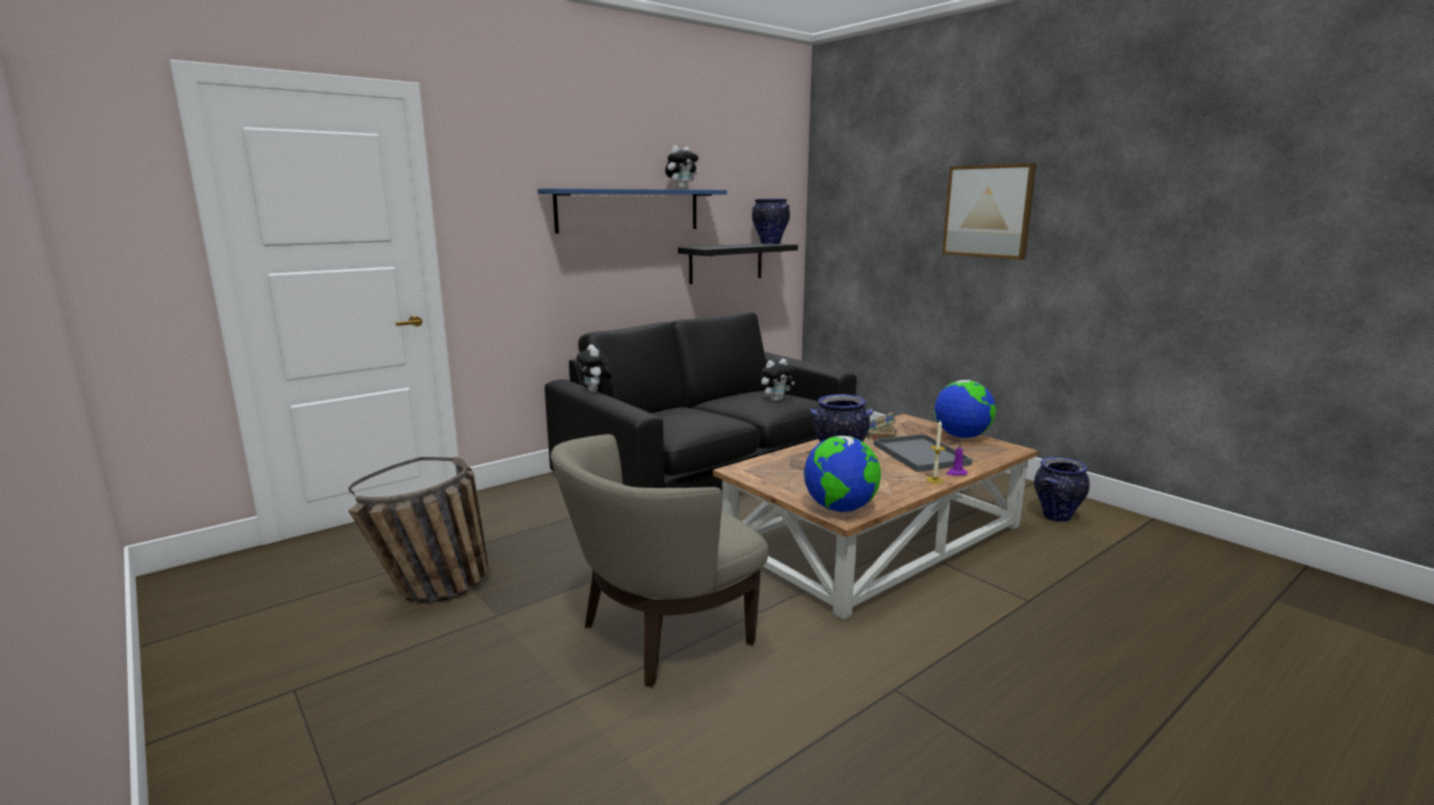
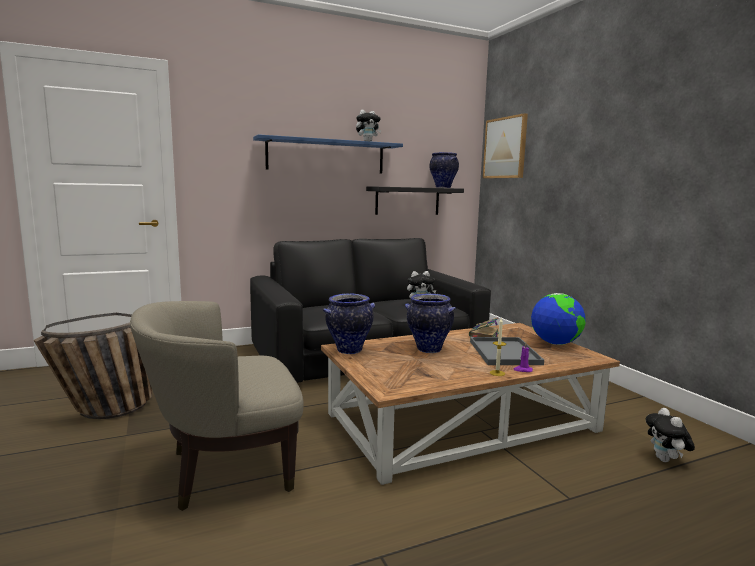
camera: 15 degrees right, 5 degrees down
plush toy [577,345,612,392] -> plush toy moved to [645,408,695,462]
globe [804,436,881,512] -> none
picture [942,163,1036,260] -> picture moved to [483,113,528,178]
vase [1034,457,1090,522] -> vase moved to [323,293,375,354]

